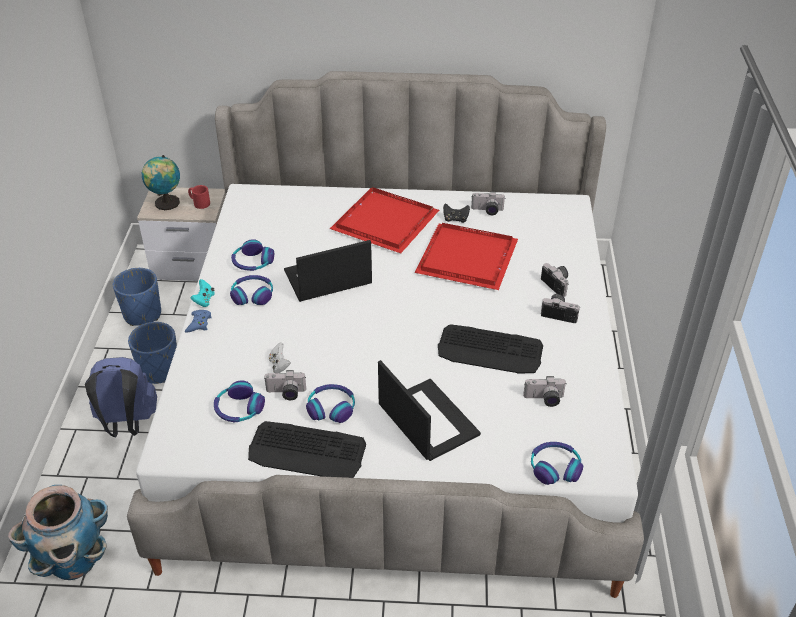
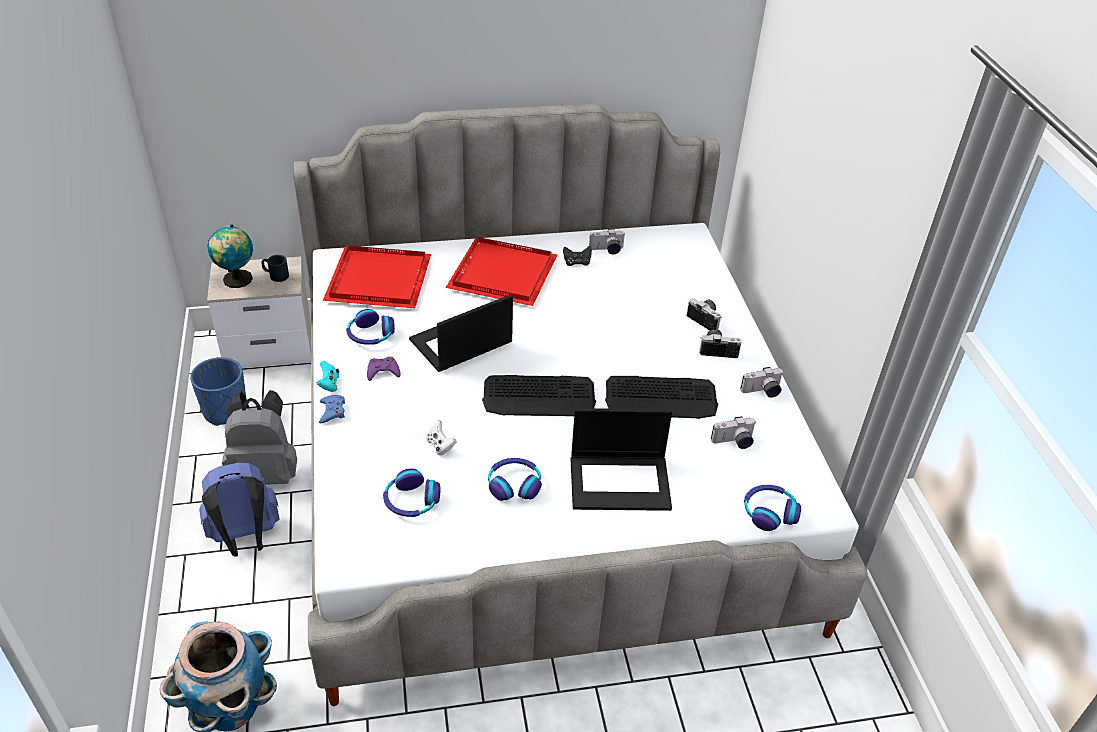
camera: 15 degrees left, 0 degrees up
blue planter [128,322,177,384] -> grey backpack [222,390,297,485]
red mug [188,185,210,209] -> black mug [261,255,289,282]
headphones [230,275,273,305] -> purple game controller [367,357,401,381]
keyboard [248,421,366,478] -> keyboard moved to [482,375,596,416]
camera [264,370,306,400] -> camera moved to [740,367,784,398]
laptop [378,360,481,461] -> laptop turned 135 degrees clockwise [571,408,672,511]
red tray [415,223,518,290] -> red tray moved to [323,246,431,308]

